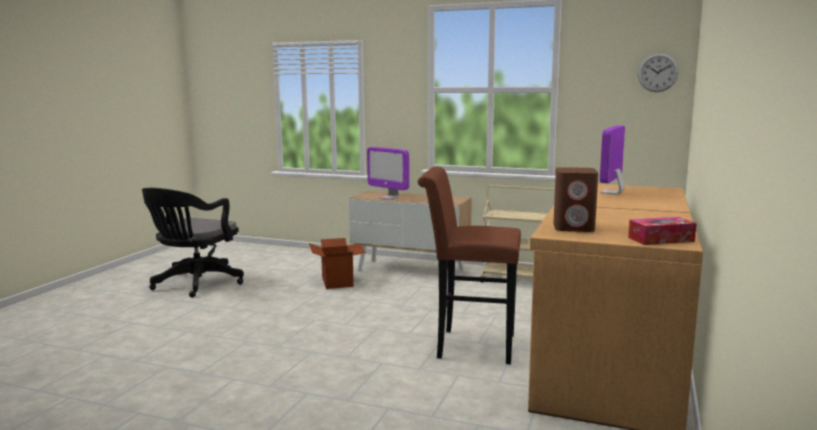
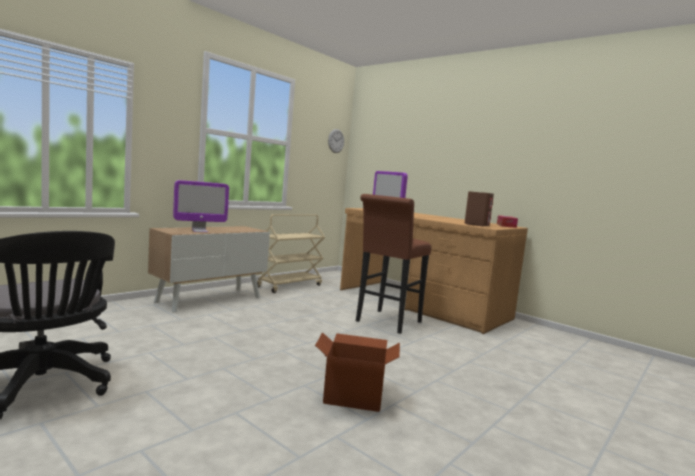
camera: 70 degrees left, 5 degrees down
cardboard box [309,238,366,289] -> cardboard box moved to [315,332,400,412]

